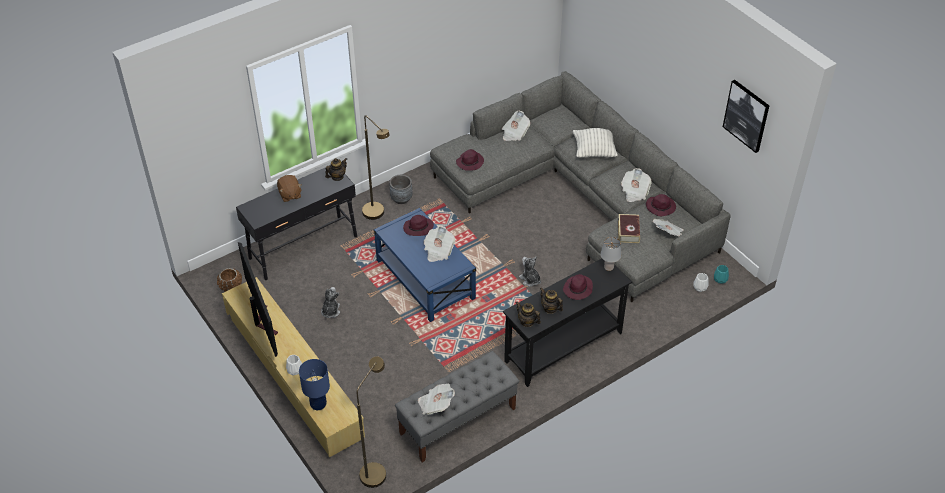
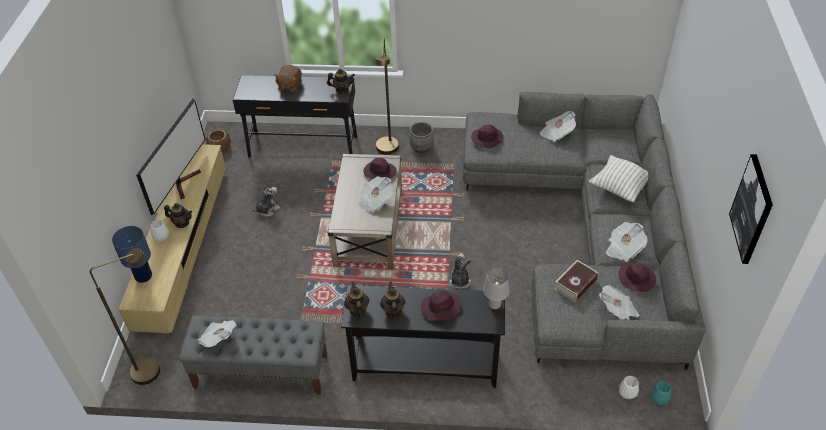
camera: 40 degrees right, 0 degrees up
blue coffee table [374,208,476,322] -> beige coffee table [327,154,402,269]
none -> teapot [164,203,192,228]

